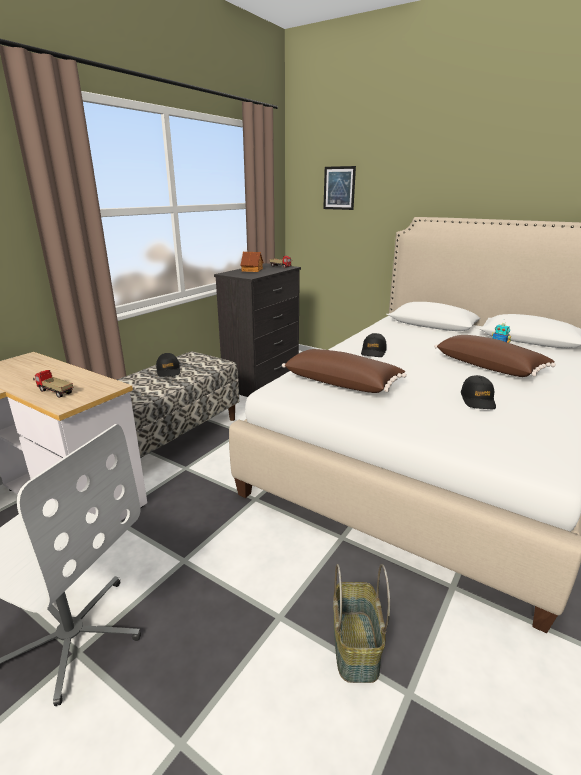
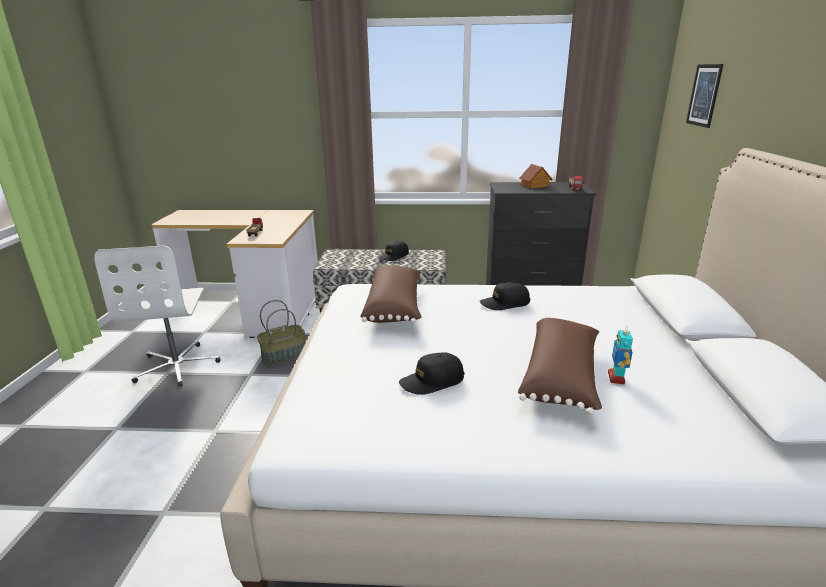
camera: 60 degrees right, 0 degrees up
basket [333,564,390,683] -> basket moved to [257,300,305,365]

